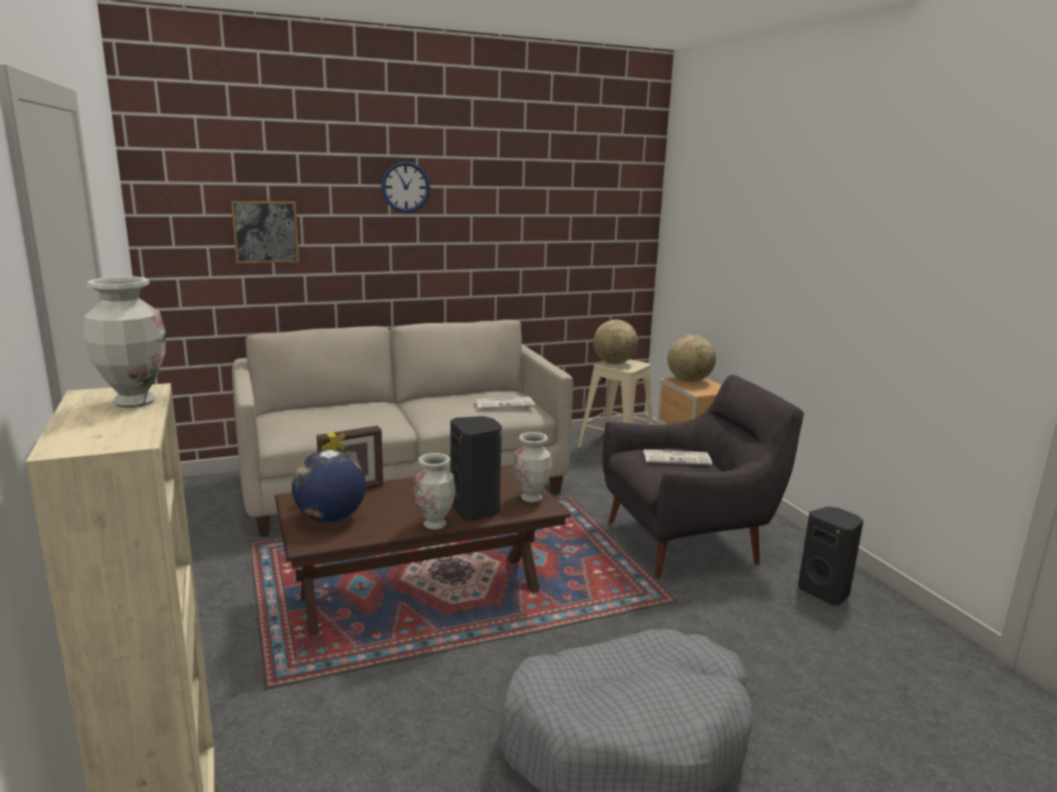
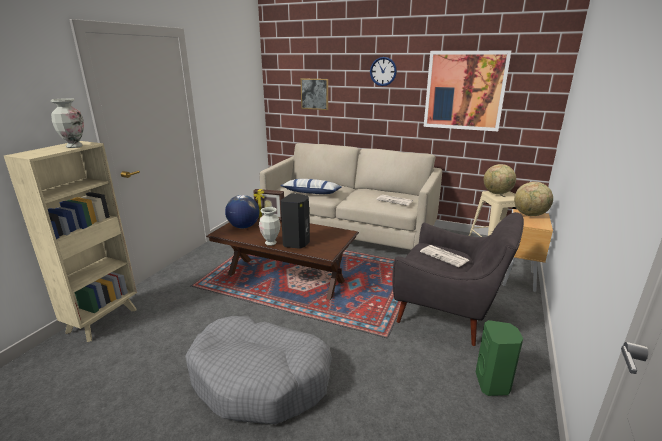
camera: 45 degrees right, 5 degrees up
vase [513,432,552,503] -> none
black speaker [798,506,863,605] -> green speaker [476,320,523,396]
none -> pillow [280,179,341,194]
none -> picture [424,51,511,131]

